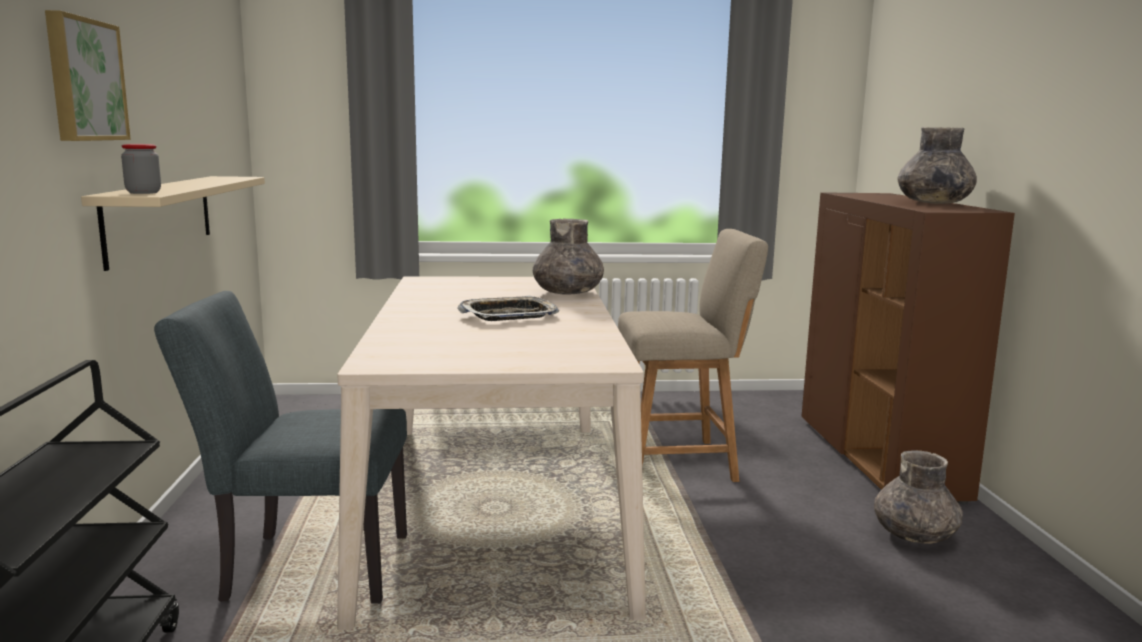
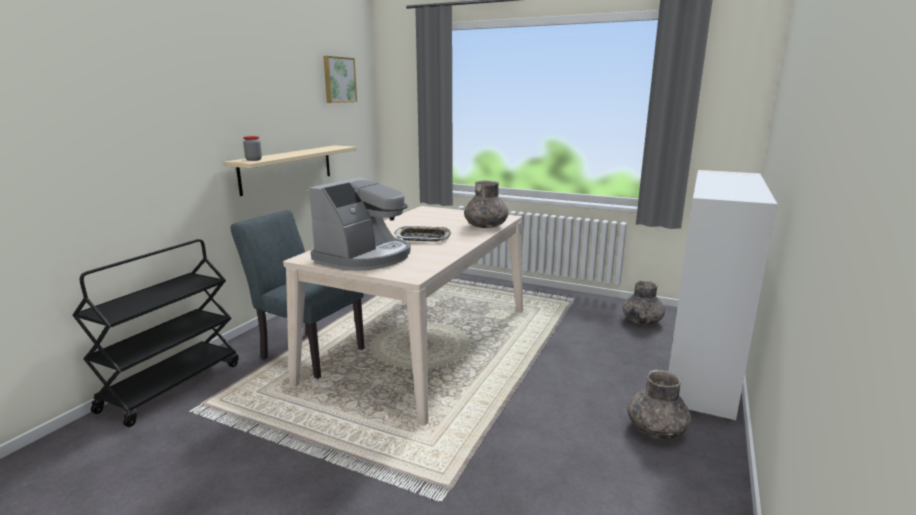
camera: 30 degrees right, 5 degrees up
picture [45,10,131,141] -> picture moved to [323,56,357,103]
beige chair [618,229,768,482] -> none
brown cabinet [801,192,1015,504] -> white cabinet [668,170,777,421]
grey vase [897,127,977,204] -> grey vase moved to [623,280,665,325]
none -> coffee machine [309,177,411,271]

